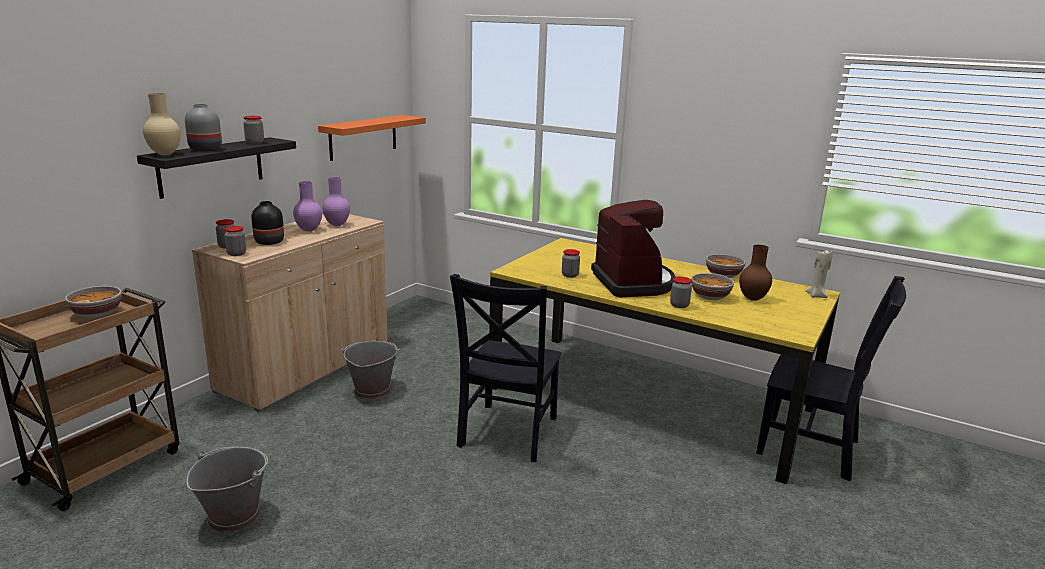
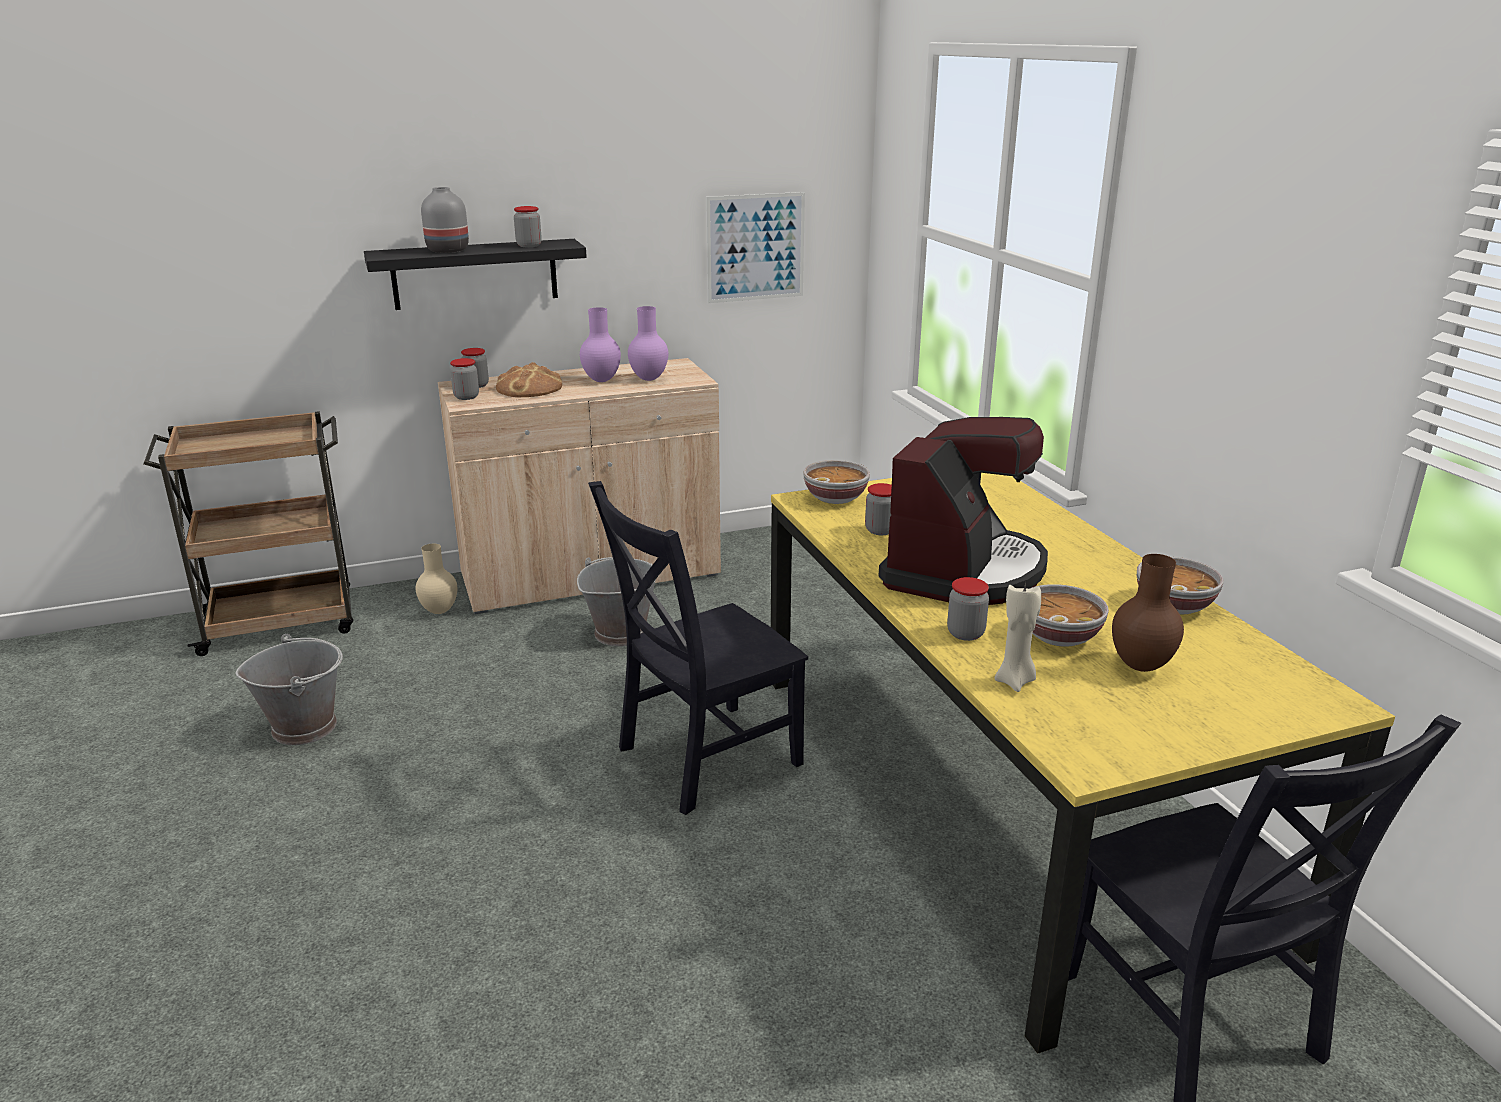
camera: 40 degrees right, 5 degrees up
bowl [65,286,122,318] -> bowl moved to [803,460,870,504]
beige vase [143,93,181,155] -> beige vase moved to [416,544,457,614]
black vase [251,201,284,245] -> bread [496,362,562,398]
orange shelf [318,115,426,161] -> picture [706,192,805,303]
beige candle [806,250,833,298] -> beige candle moved to [995,582,1041,692]

